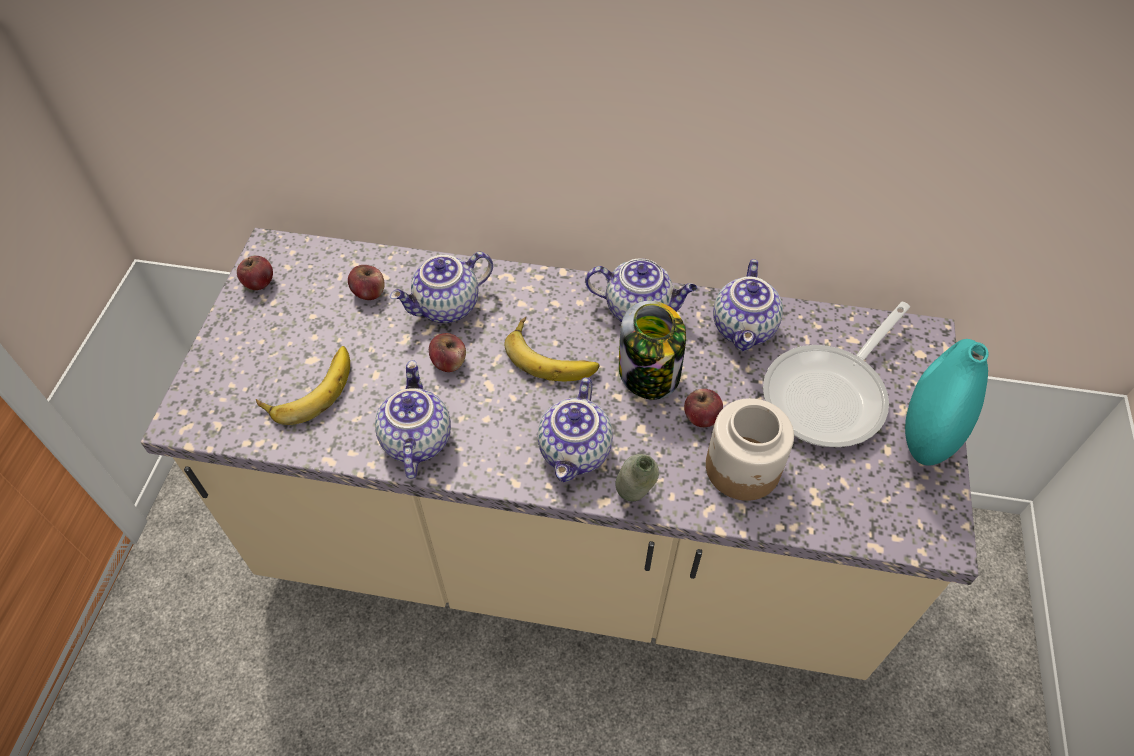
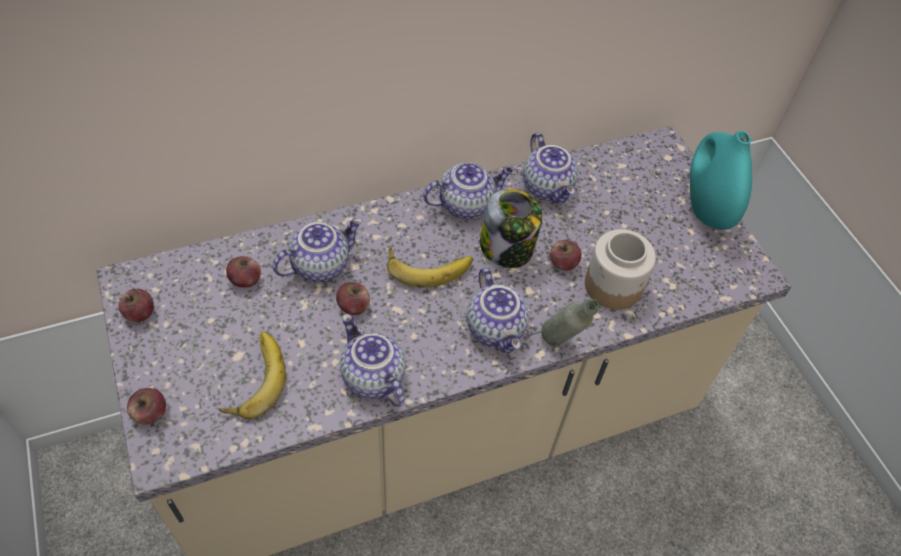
camera: 35 degrees left, 0 degrees up
teapot [390,252,493,323] -> teapot turned 150 degrees counterclockwise [272,218,362,282]
frying pan [763,302,910,447] -> none
none -> apple [127,388,166,425]

